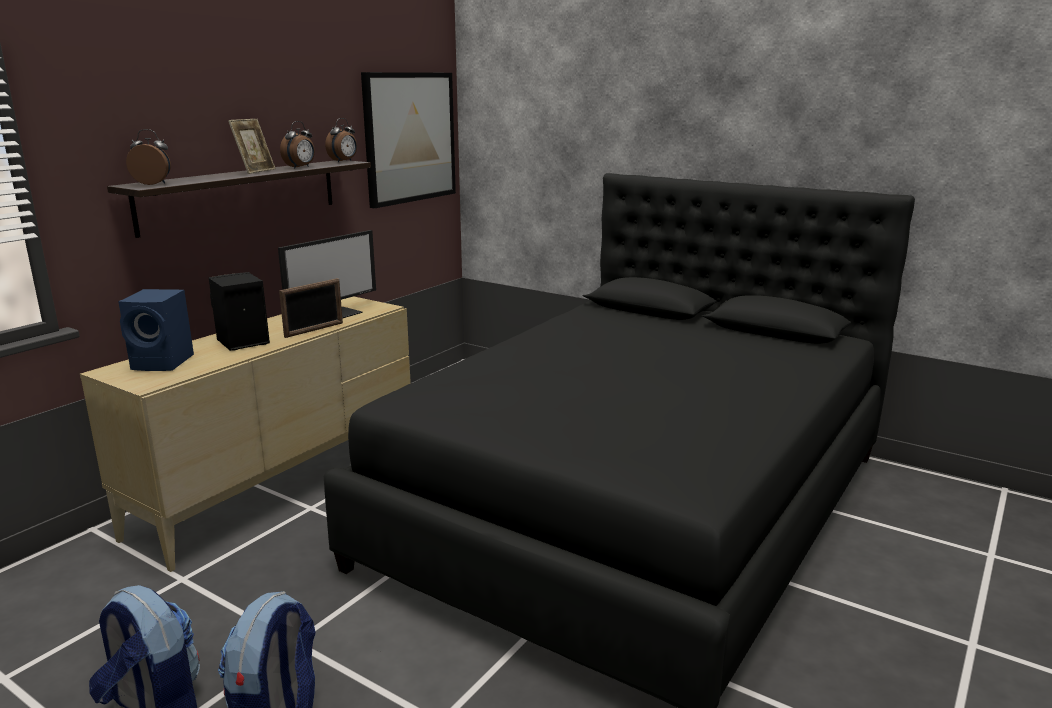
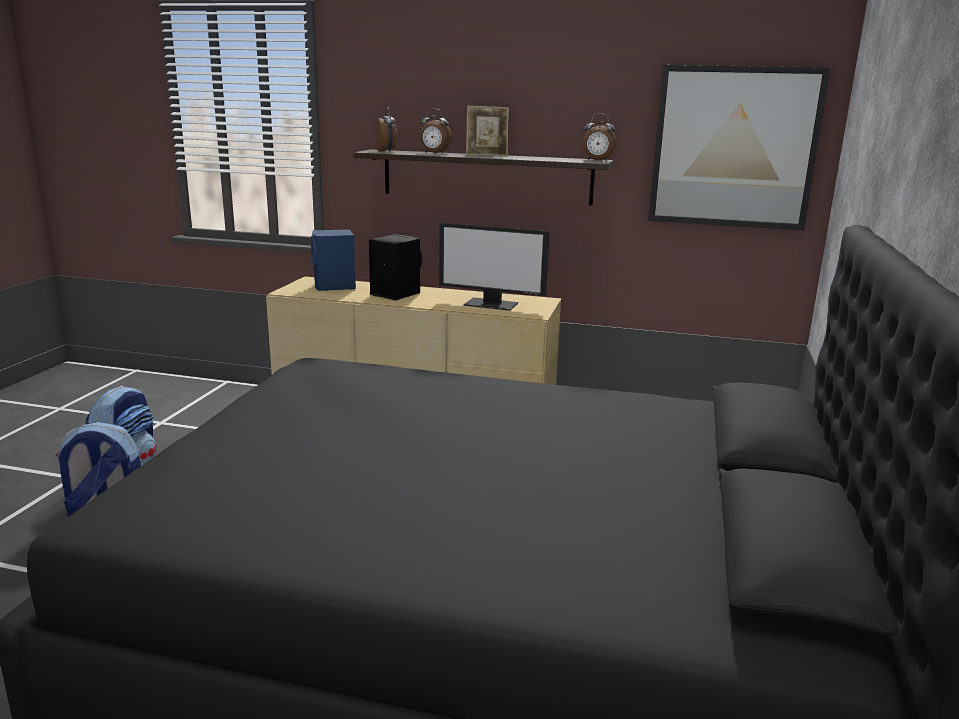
camera: 70 degrees right, 0 degrees up
picture frame [279,278,343,338] -> none
alarm clock [280,121,315,168] -> alarm clock moved to [420,108,452,154]

